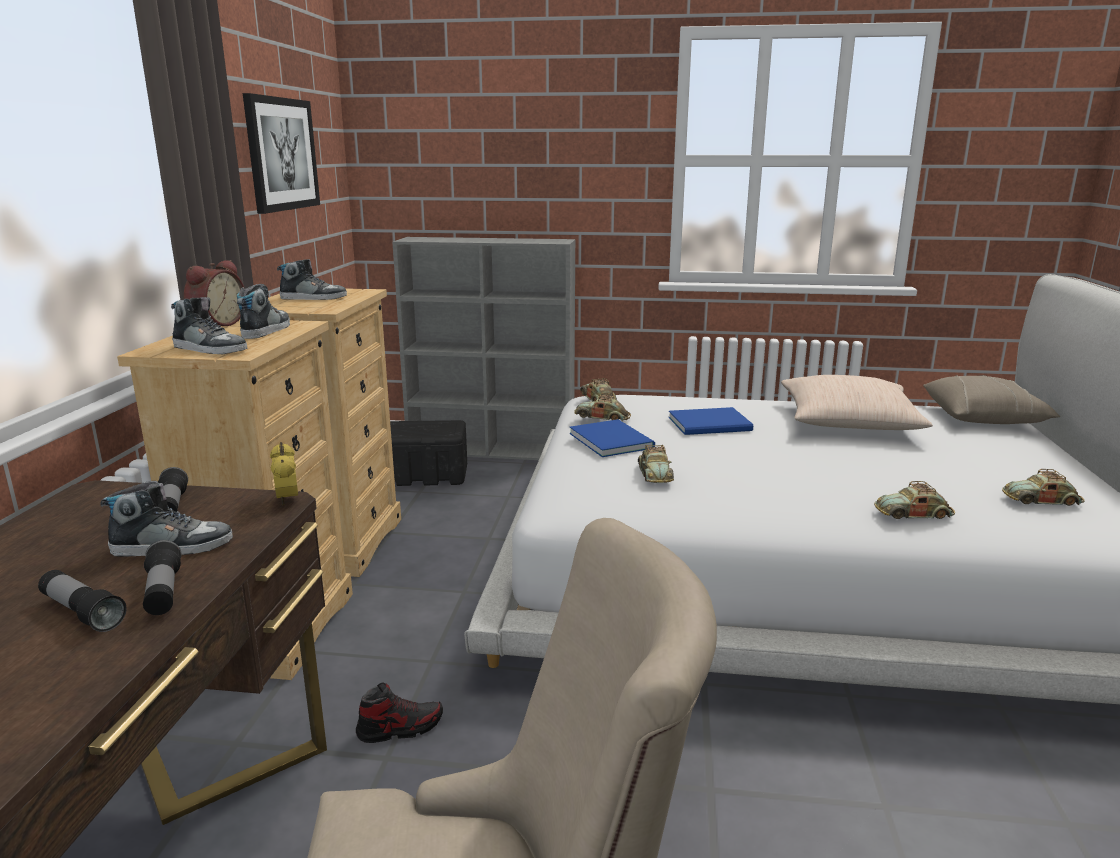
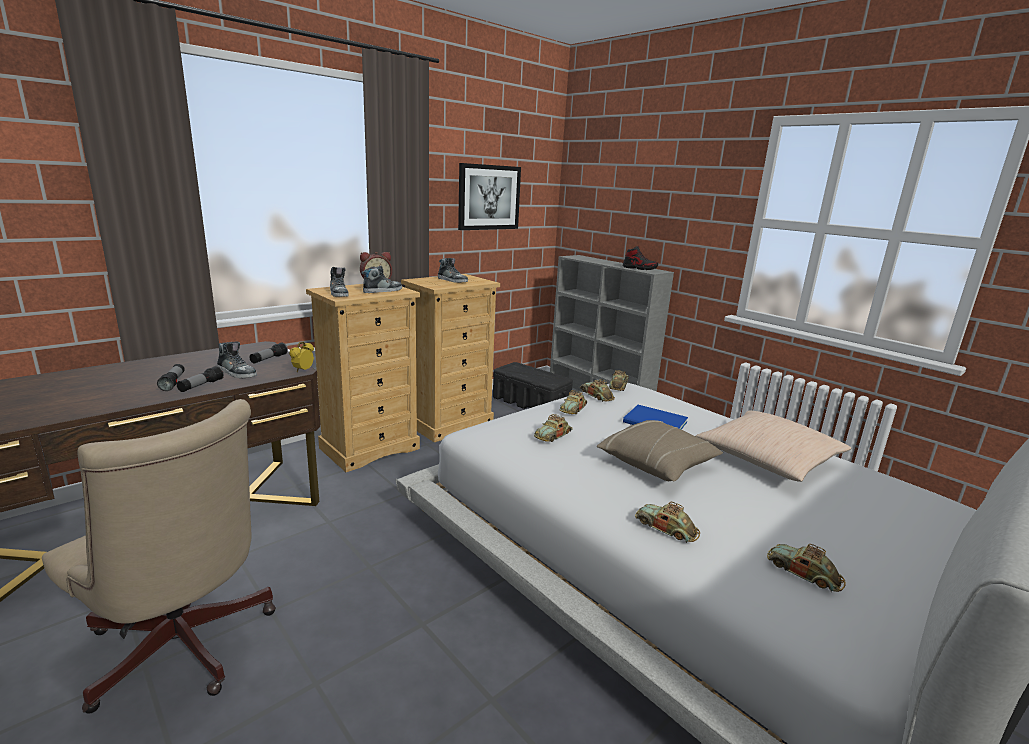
camera: 40 degrees right, 0 degrees up
shoe [356,682,443,743] -> shoe moved to [623,246,658,270]
blue book [570,419,655,457] -> toy car [559,390,587,414]
beige pillow [923,375,1060,424] -> beige pillow moved to [597,420,723,481]

